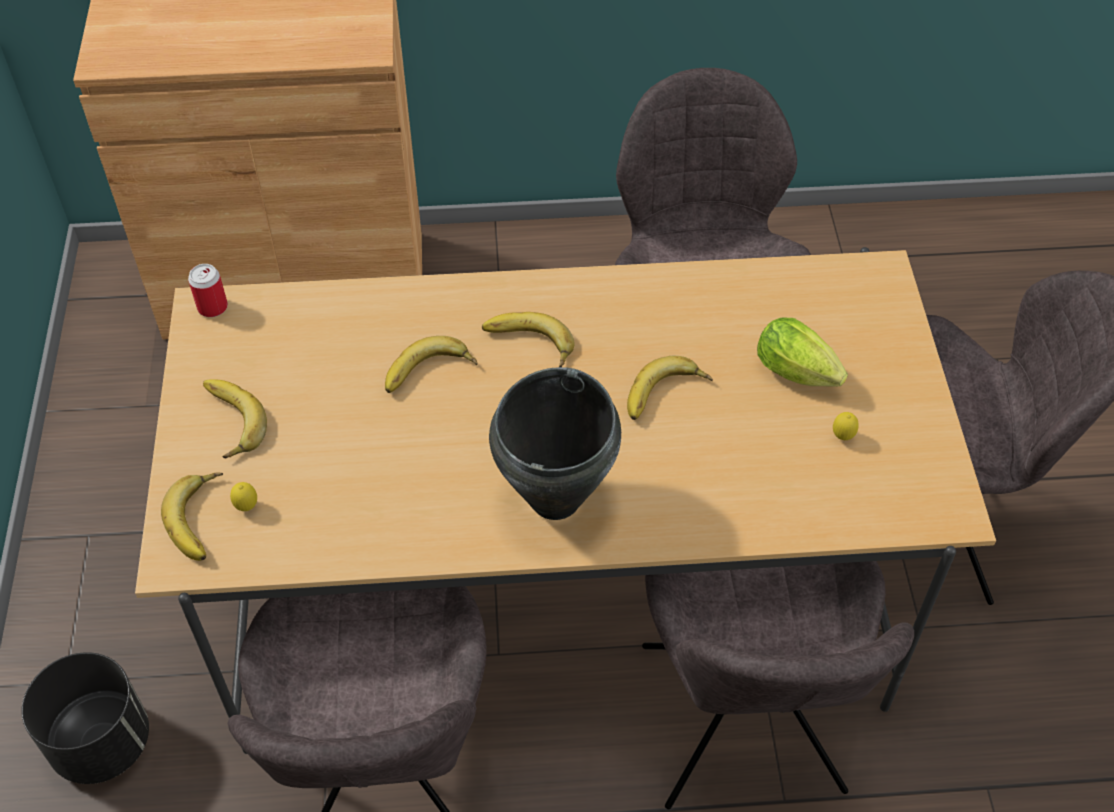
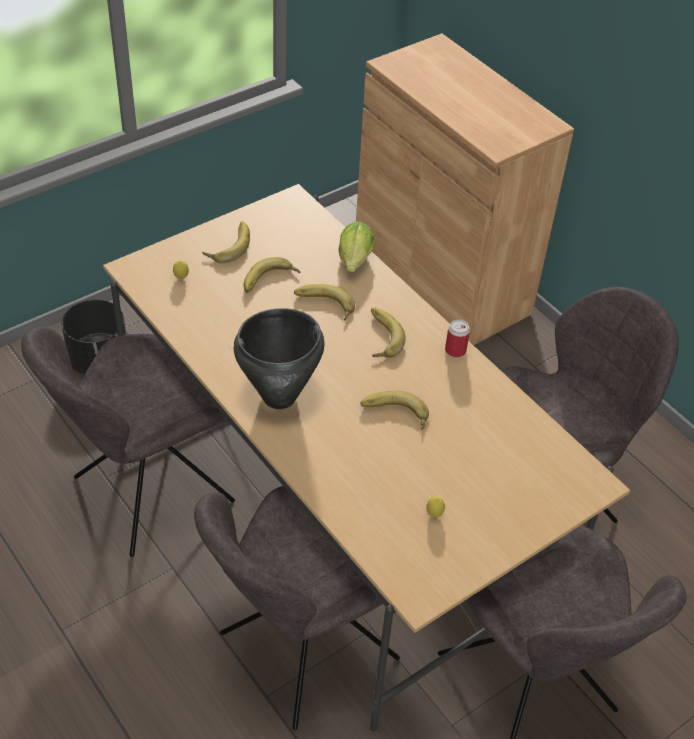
camera: 55 degrees right, 5 degrees down
banana [161,473,223,561] -> banana moved to [244,257,300,293]
can [188,264,228,317] -> can moved to [445,320,470,357]
lettuce [757,317,848,386] -> lettuce moved to [338,221,375,272]

